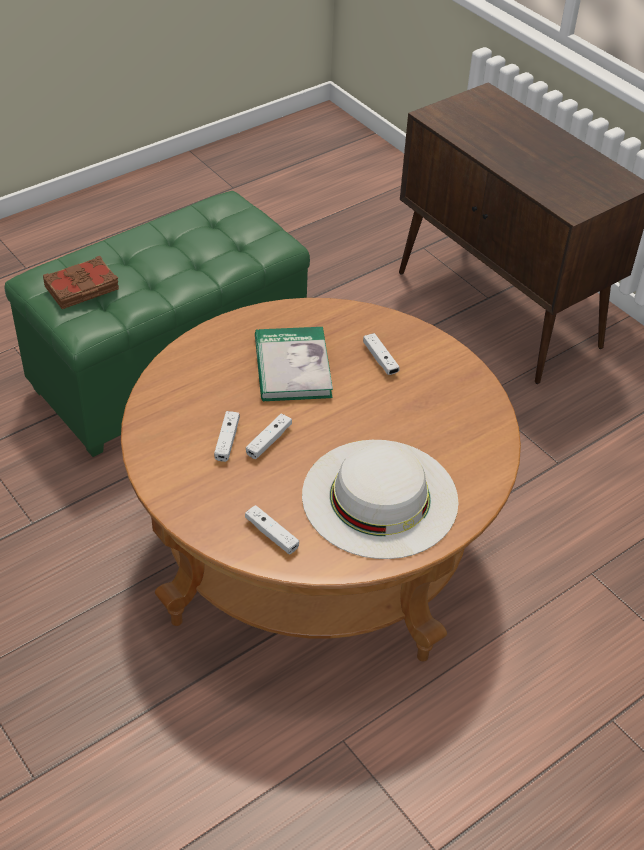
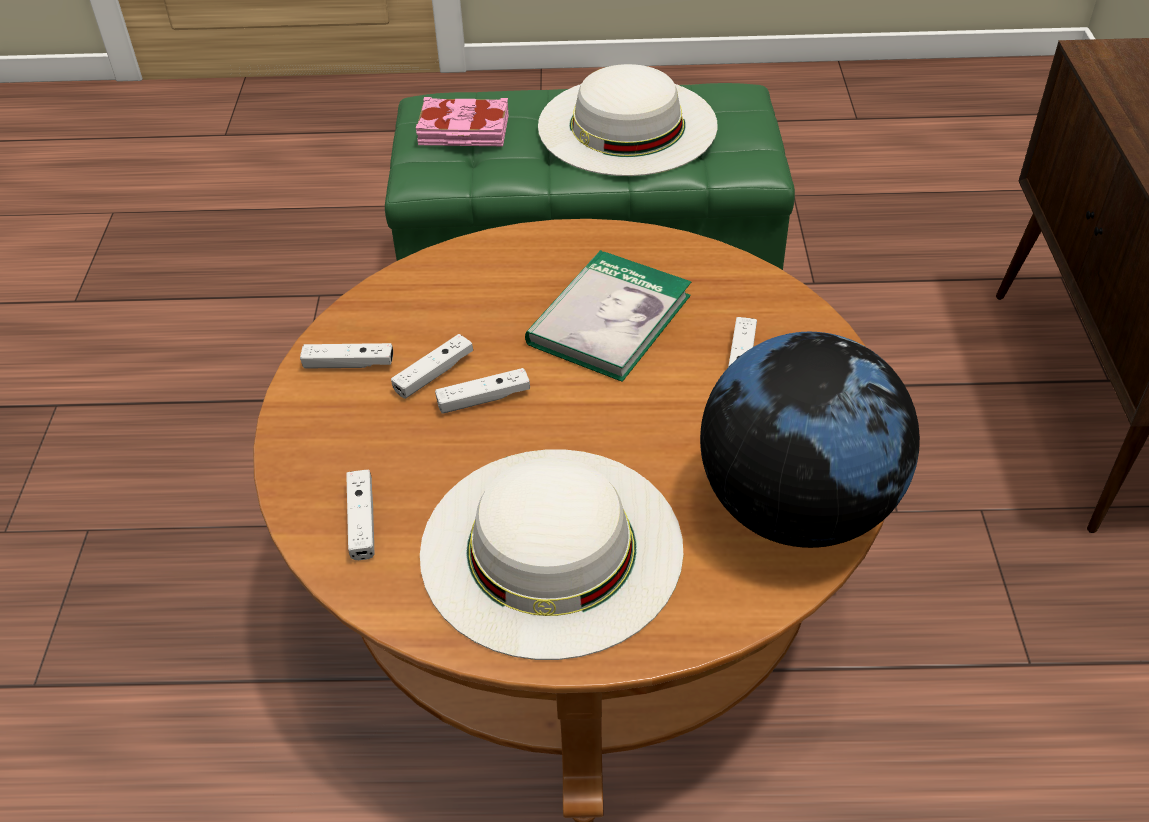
camera: 40 degrees right, 0 degrees up
brown book [43,256,119,309] -> pink book [416,97,509,146]
none -> white game controller [300,343,393,369]
none -> white hat [538,64,717,176]
none -> globe [700,332,920,548]

